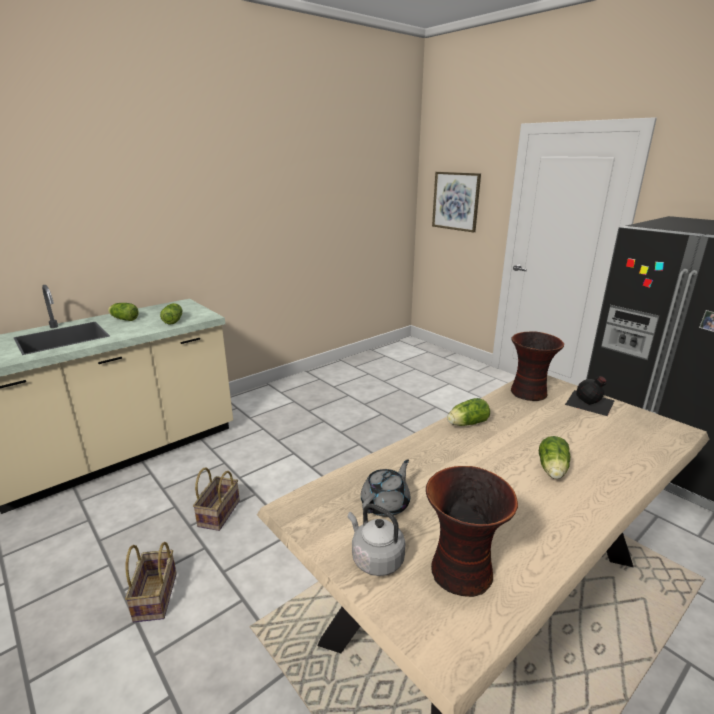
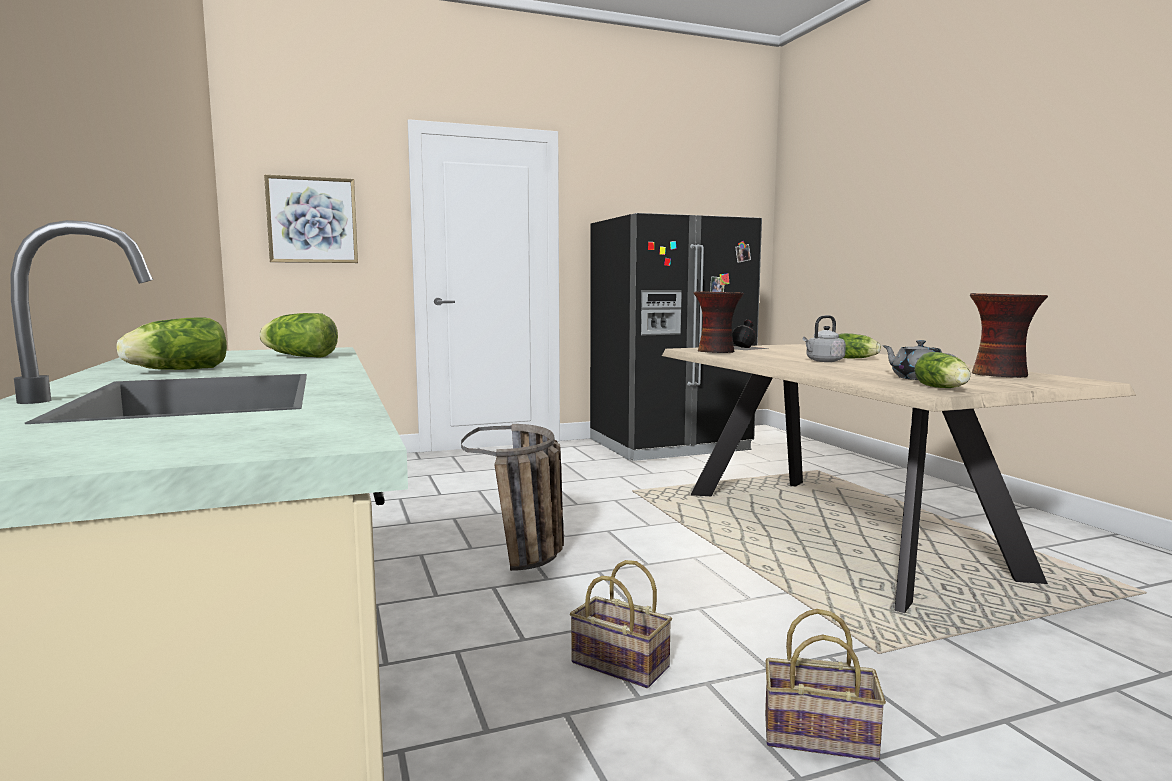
camera: 70 degrees left, 15 degrees down
grey kettle [348,503,405,576] -> grey kettle moved to [803,315,846,362]
lettuce [447,398,490,426] -> lettuce moved to [915,352,971,388]
none -> basket [461,424,564,571]

